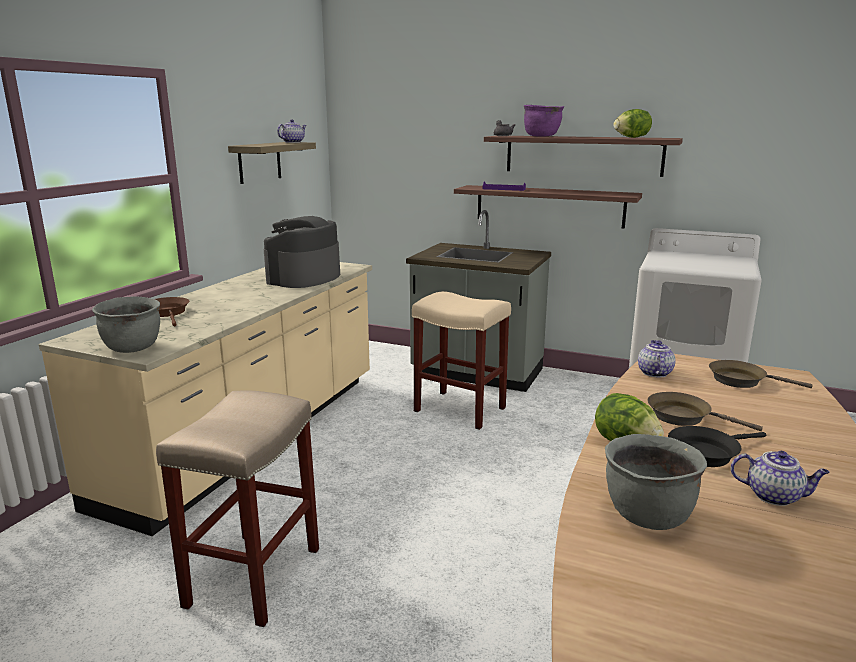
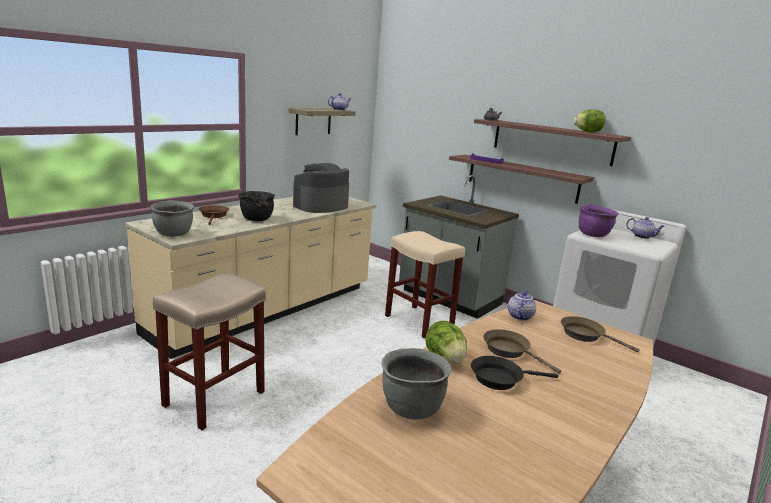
camera: 15 degrees right, 0 degrees up
purple cooking pot [524,105,564,137] -> purple cooking pot moved to [579,204,619,237]
teapot [731,451,830,506] -> teapot moved to [626,217,665,239]
none -> black cooking pot [238,191,275,221]

